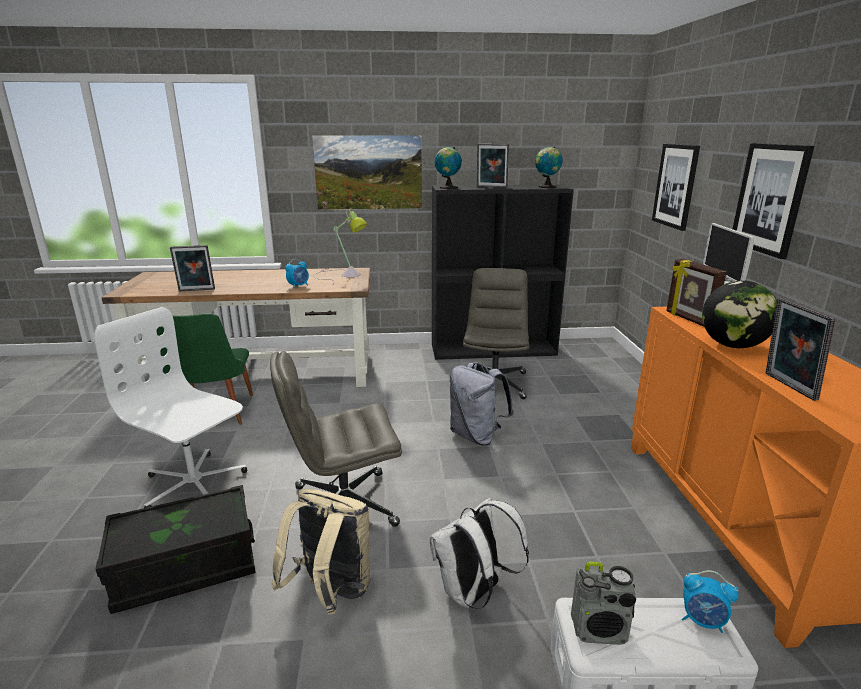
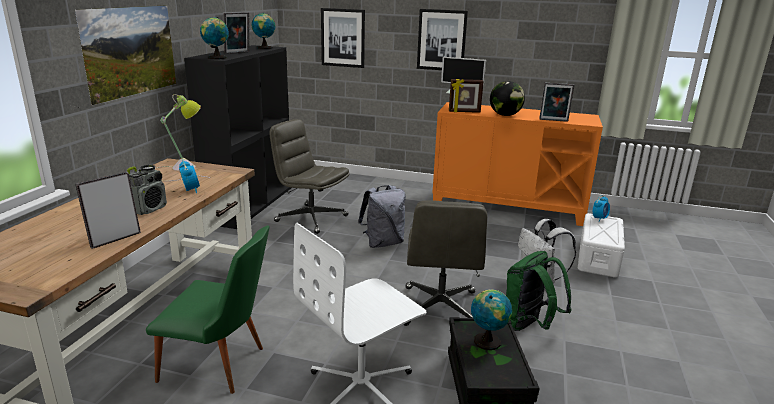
camera: 70 degrees left, 0 degrees up
picture frame [170,245,215,291] -> picture frame turned 150 degrees counterclockwise [75,172,141,249]
beige backpack [271,489,370,615] -> green backpack [506,251,571,331]
radio [571,562,636,645] -> radio moved to [127,165,167,215]
none -> globe [471,289,512,350]

